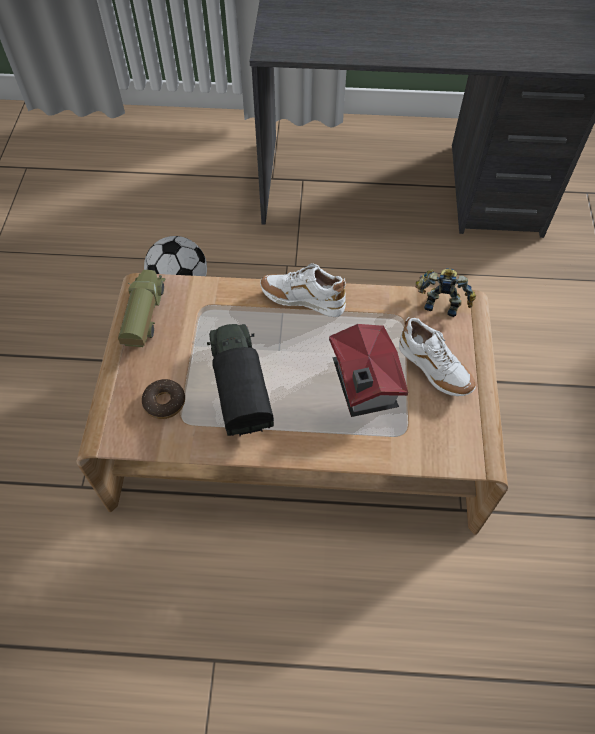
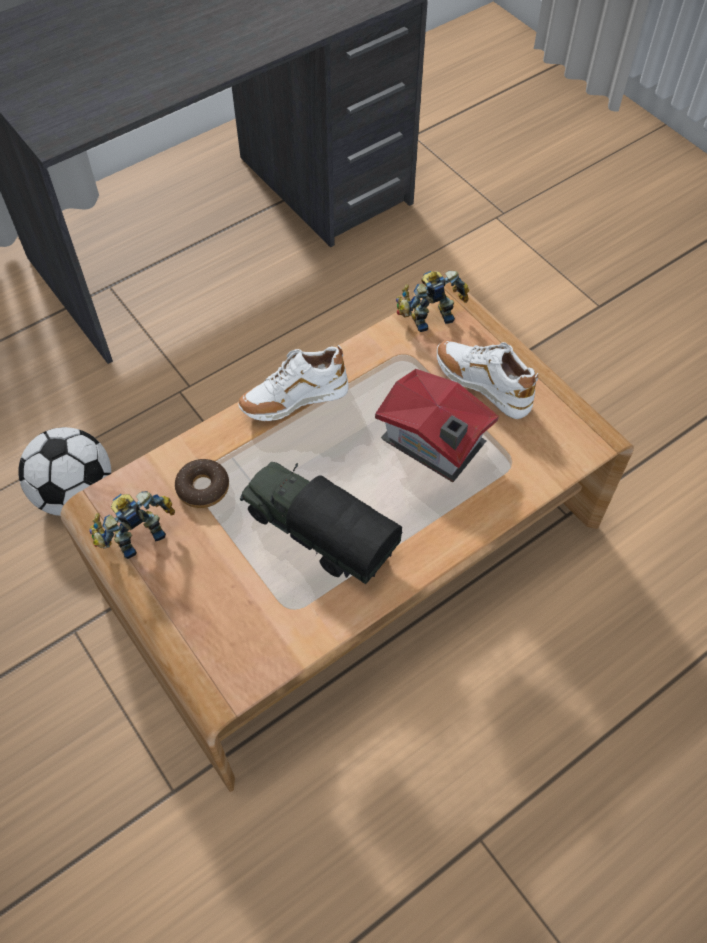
camera: 40 degrees left, 0 degrees up
toy truck [118,270,165,347] -> toy robot [89,491,175,559]
donut [142,379,185,419] -> donut moved to [175,459,229,508]
white shoe [399,317,476,396] -> white shoe turned 150 degrees counterclockwise [437,340,538,419]

